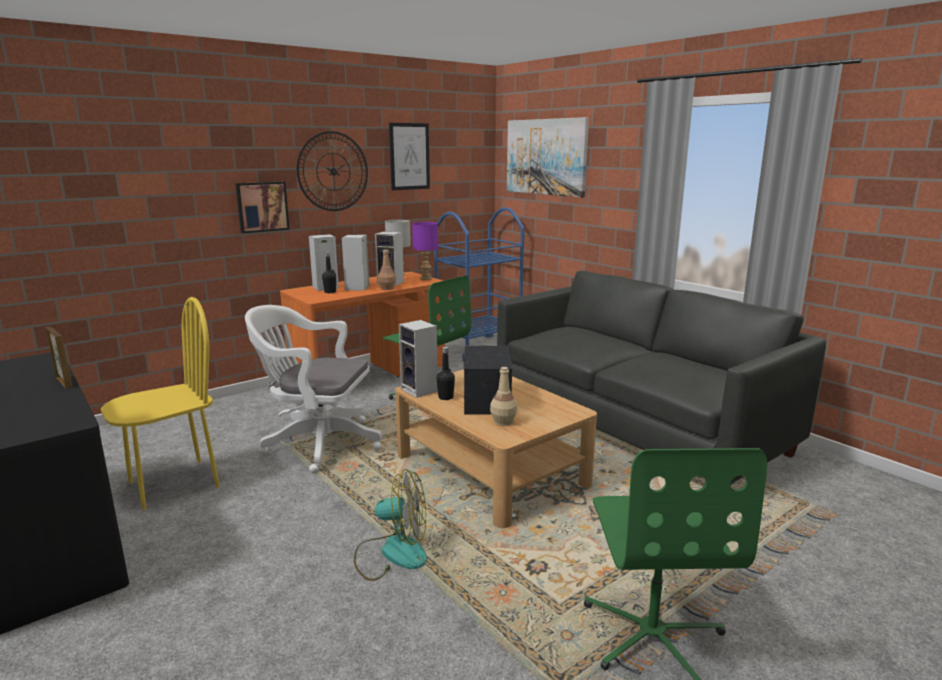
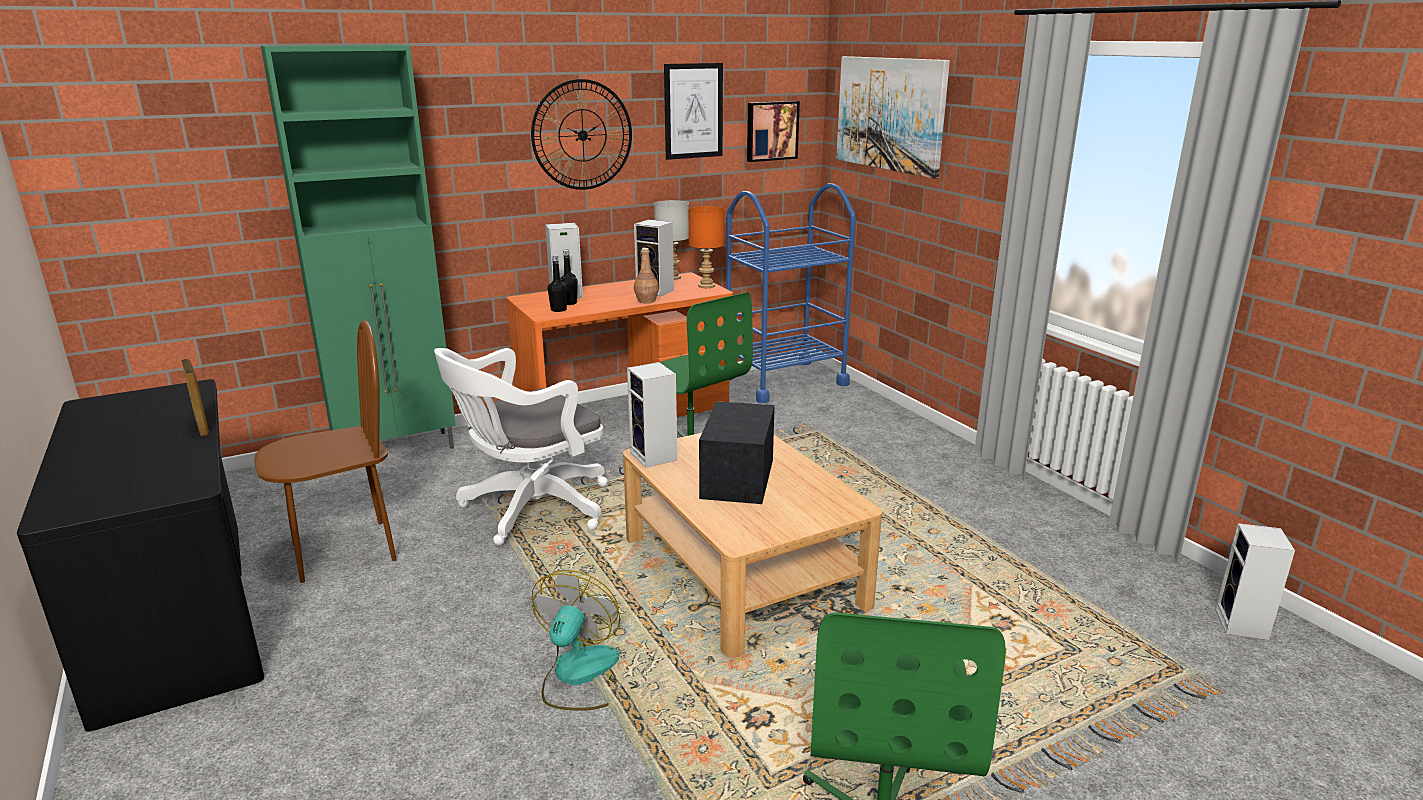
camera: 10 degrees right, 5 degrees up
yellow chair [101,297,220,510] -> brown chair [254,320,397,583]
picture [235,182,290,233] -> picture moved to [747,101,800,162]
white office chair [245,305,382,473] -> white office chair turned 60 degrees counterclockwise [434,348,608,546]
speaker [342,235,369,291] -> speaker moved to [1215,523,1295,640]
fan [354,469,427,581] -> fan turned 90 degrees counterclockwise [532,570,620,711]
purple table lamp [412,222,438,280] -> orange table lamp [688,206,725,288]
black bottle [437,347,455,400] -> black bottle moved to [548,255,567,312]
beige bottle [490,367,517,426] -> none
grey sofa [497,271,826,485] -> none
none -> green cabinet [261,45,456,449]

